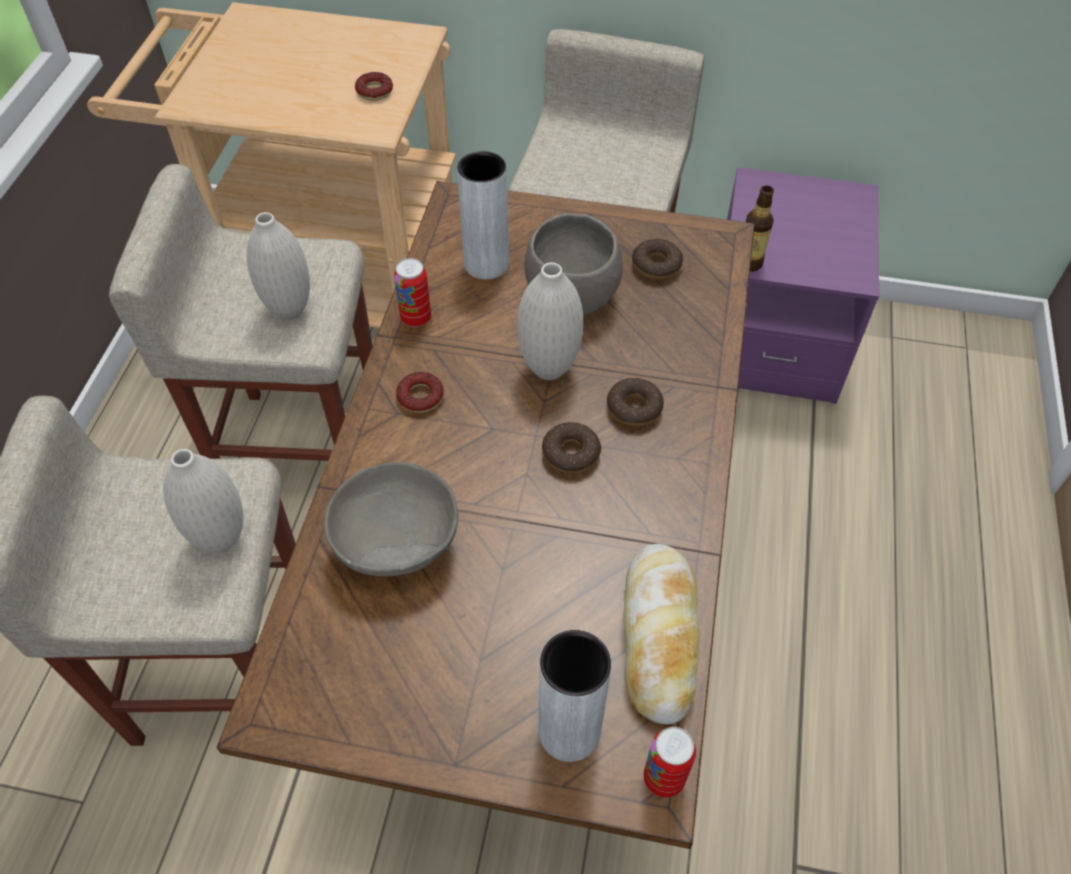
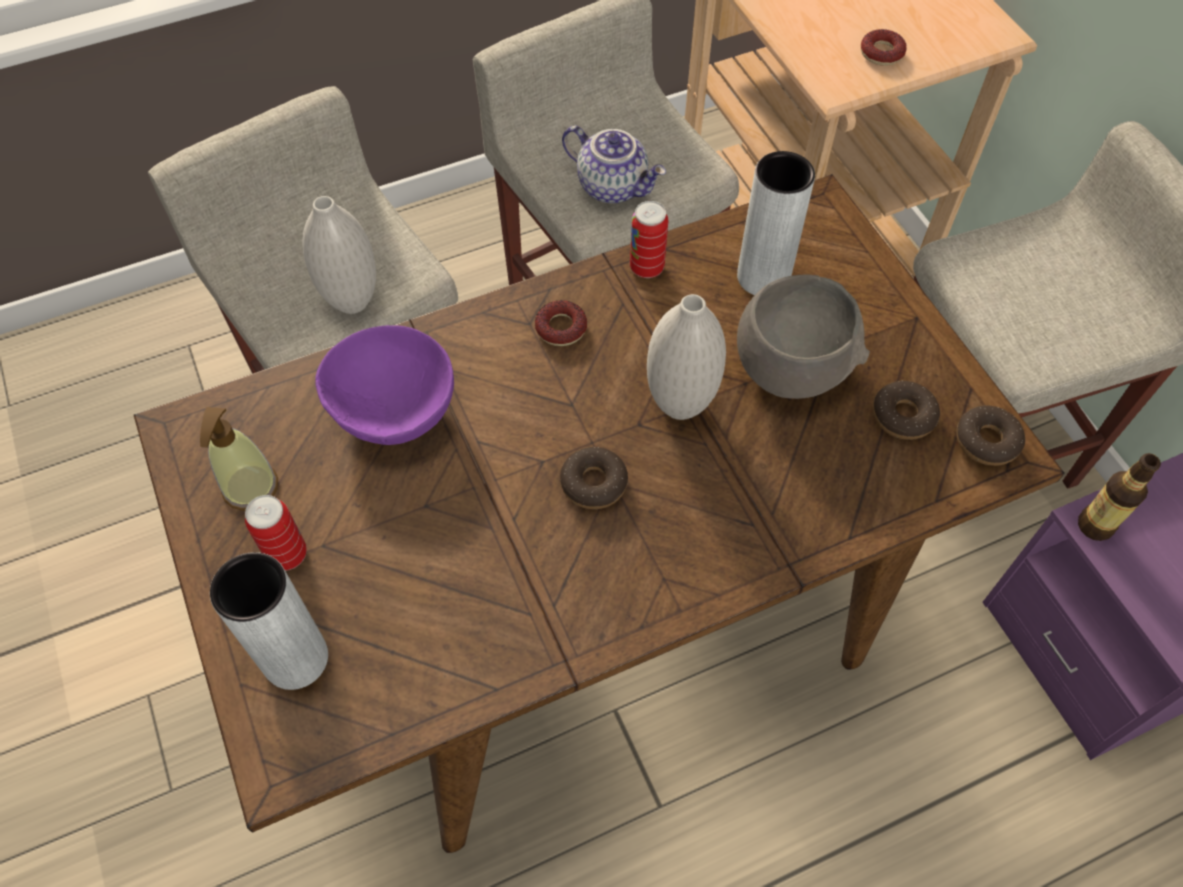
camera: 55 degrees right, 5 degrees up
white vase [246,212,310,320] -> teapot [562,126,666,203]
grey bowl [324,462,458,577] -> purple bowl [315,325,454,445]
donut [607,378,664,427] -> donut moved to [956,406,1025,466]
bread [623,544,700,725] -> none
can [644,727,696,798] -> can moved to [245,495,307,571]
none -> soap dispenser [200,407,278,511]

